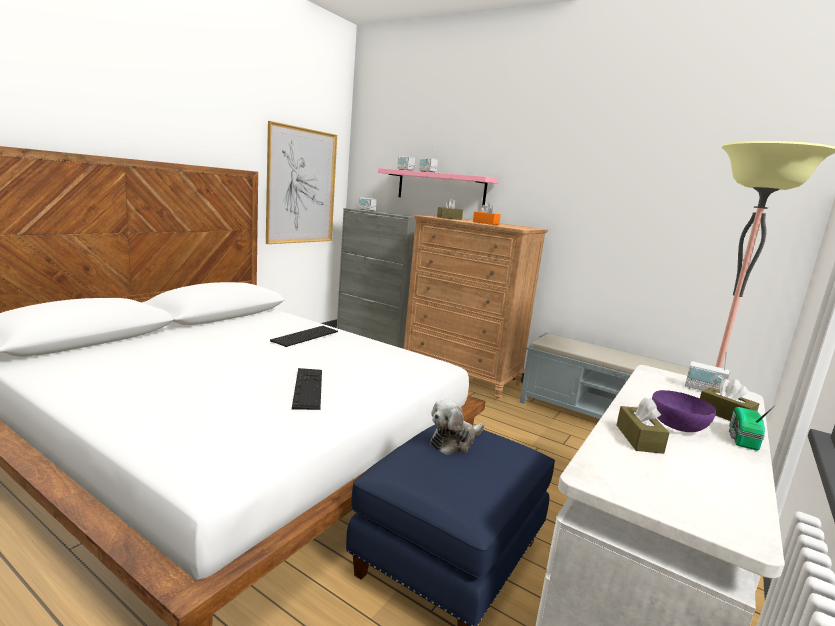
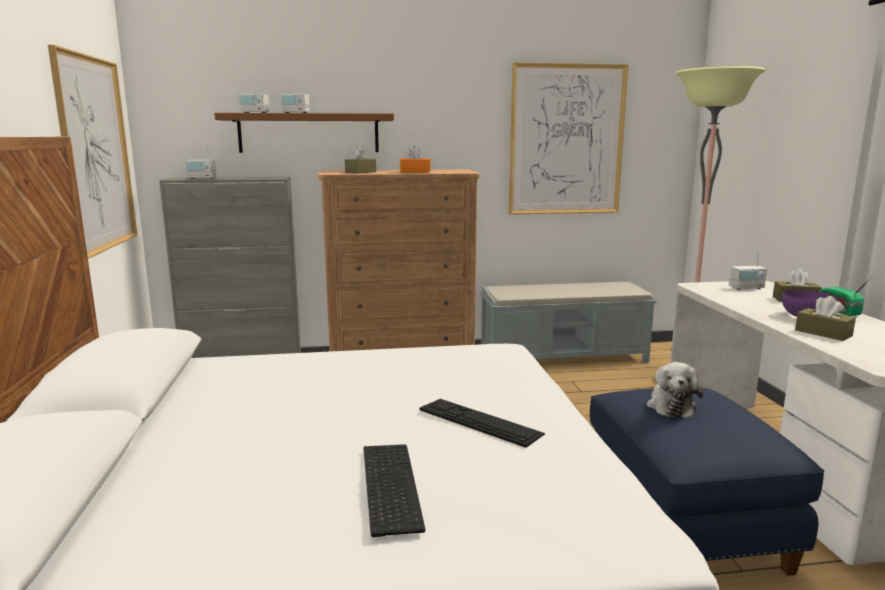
camera: 40 degrees left, 0 degrees up
keyboard [270,326,338,347] -> keyboard moved to [363,444,425,537]
pink shelf [378,168,498,205] -> brown shelf [214,113,394,153]
none -> picture [509,62,629,215]

